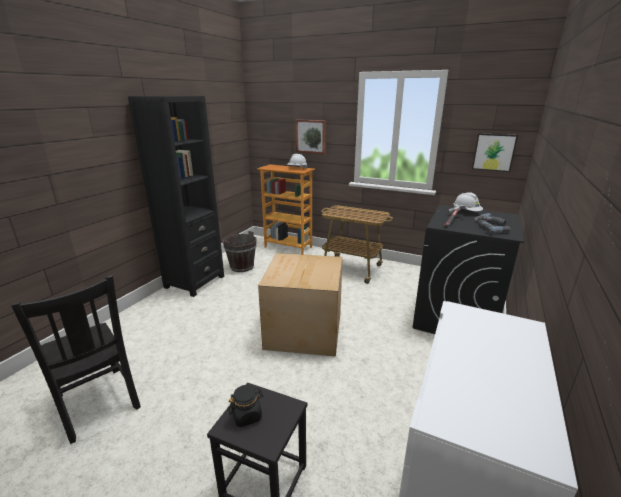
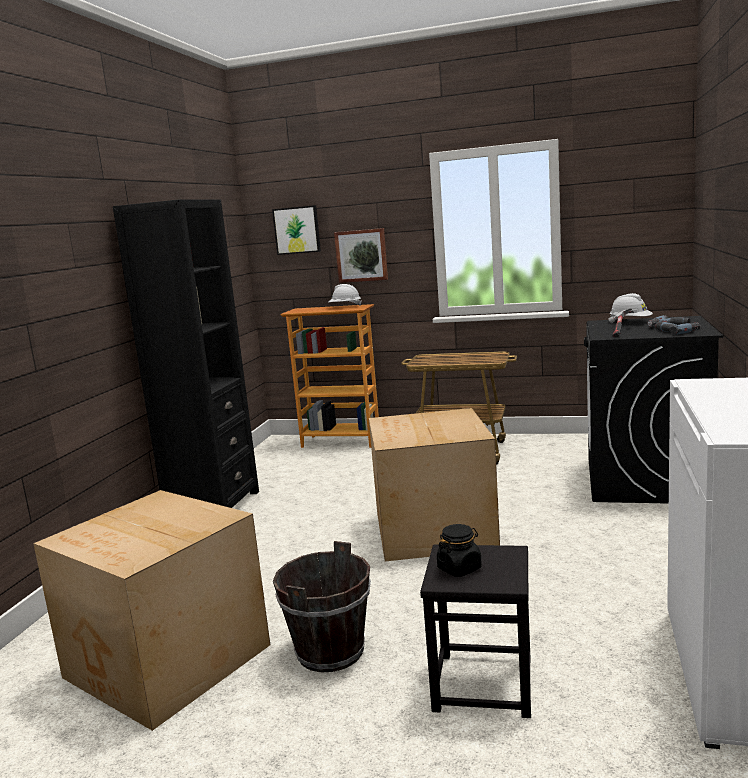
camera: 10 degrees left, 10 degrees down
black chair [11,275,141,444] -> cardboard box [33,490,270,731]
brown bucket [223,231,257,272] -> brown bucket moved to [273,541,371,673]
picture [472,133,518,172] -> picture moved to [272,205,321,255]

